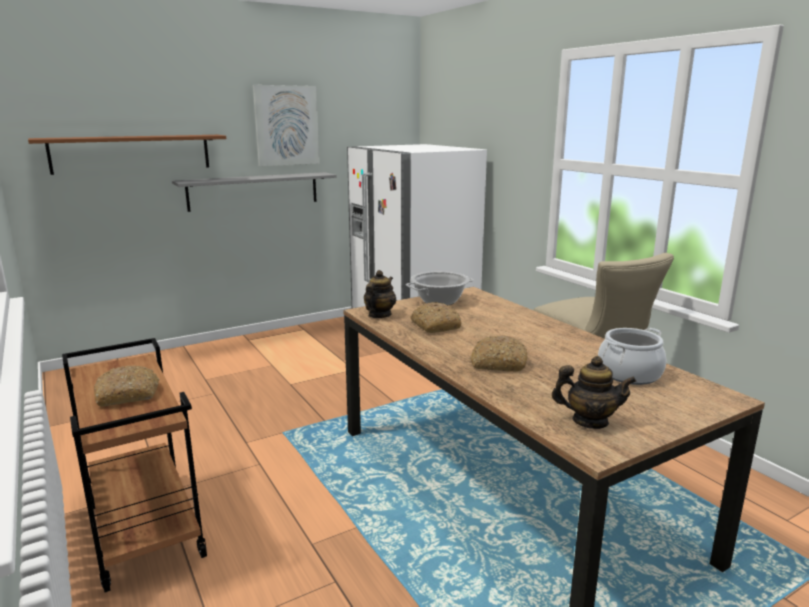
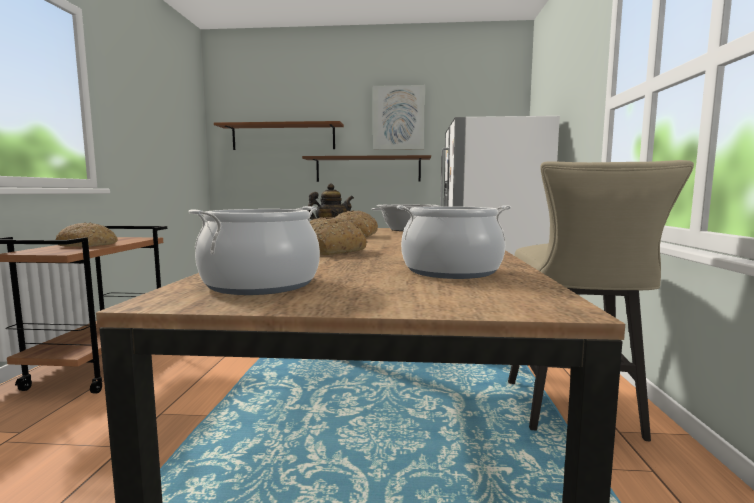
camera: 35 degrees right, 10 degrees down
grey shelf [172,172,336,212] -> brown shelf [302,155,431,182]
teapot [552,356,636,429] -> cooking pot [188,206,320,295]

